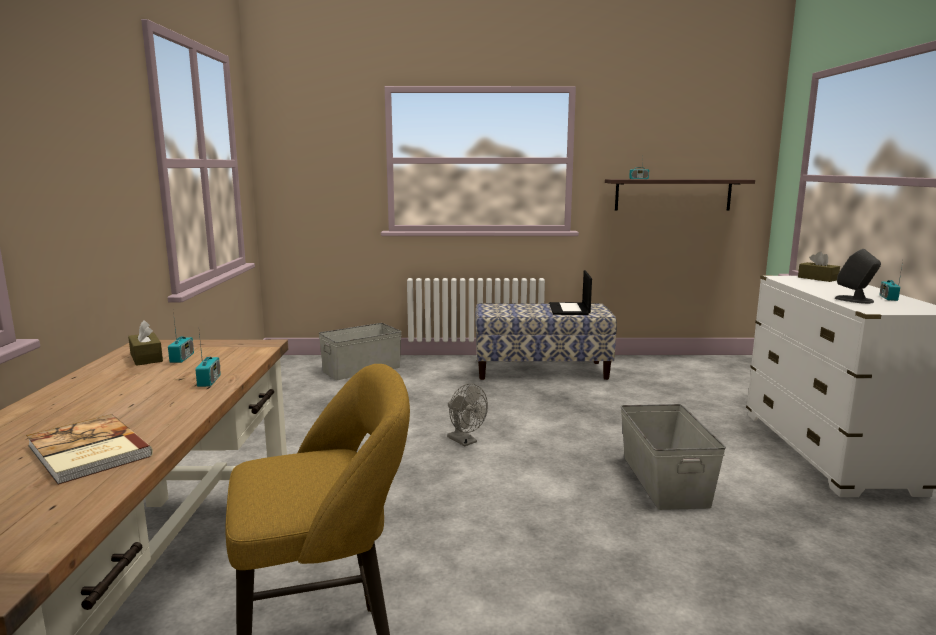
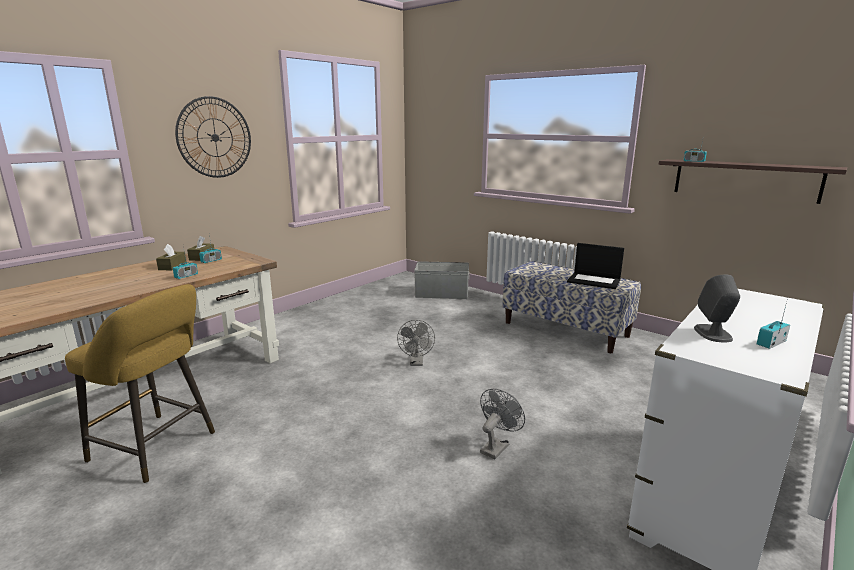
camera: 40 degrees right, 5 degrees up
book [26,414,153,485] -> none
laptop [549,270,592,315] -> laptop turned 105 degrees counterclockwise [567,243,624,289]
grey storage box [620,404,726,510] -> grey fan [480,389,525,459]
brown tissue box [798,251,840,282] -> brown tissue box moved to [156,244,186,270]
none -> wall clock [175,96,251,178]

